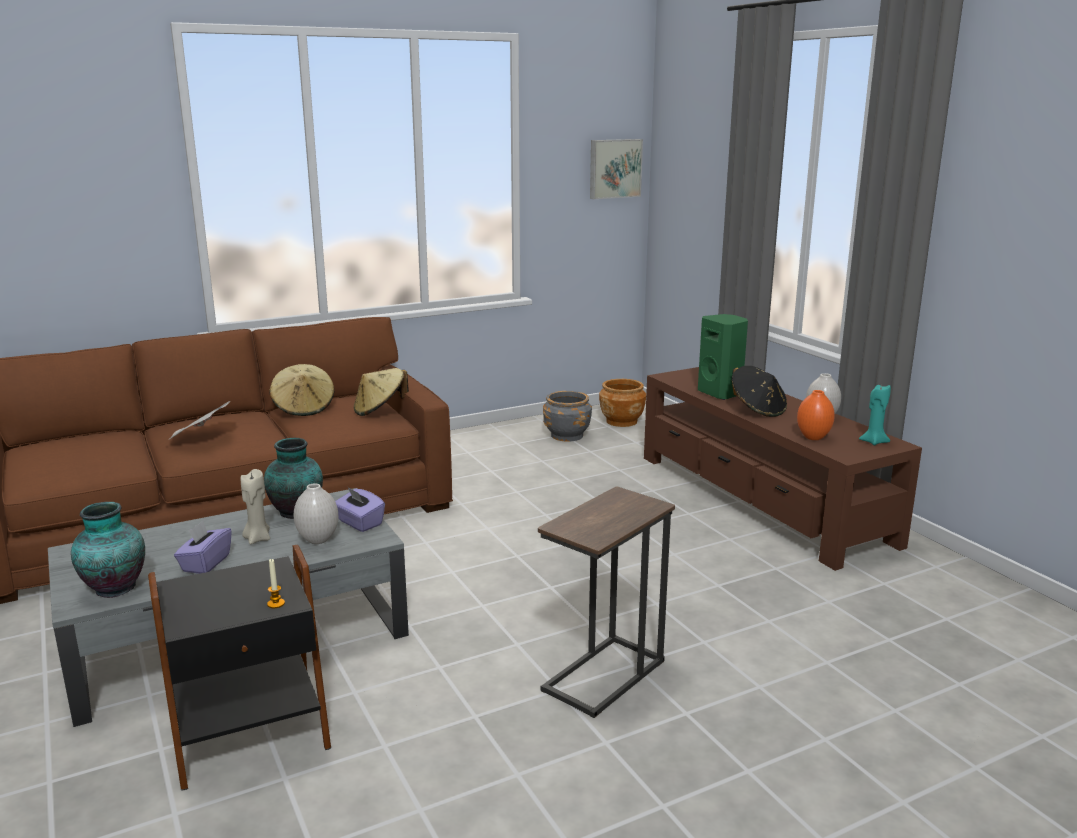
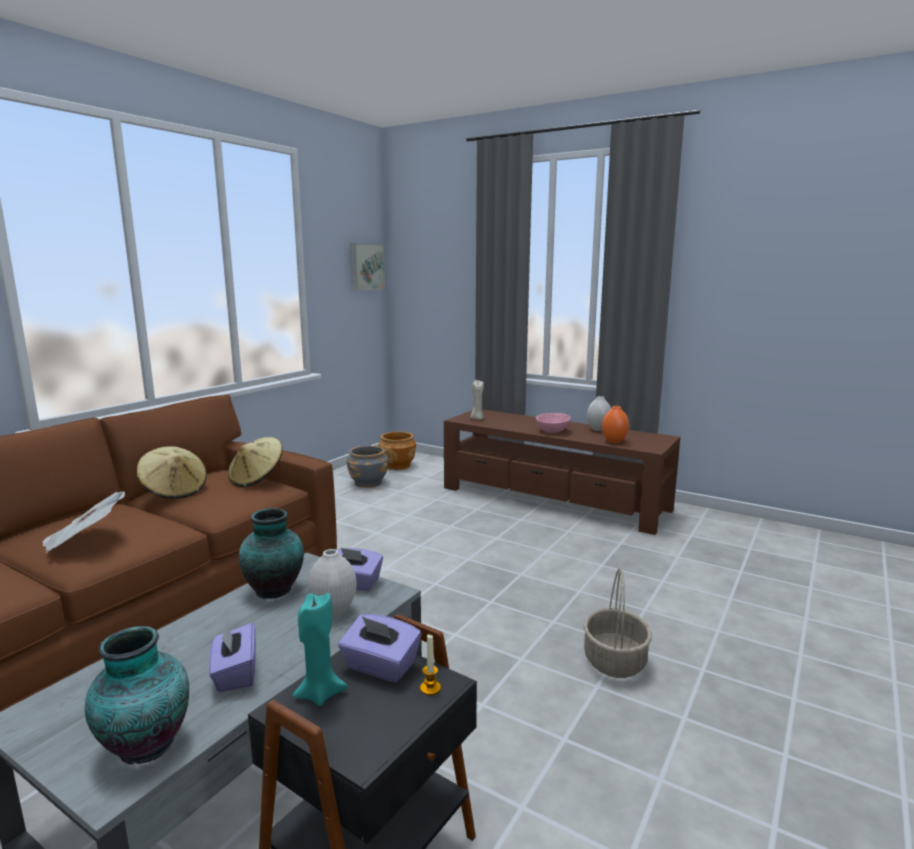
camera: 30 degrees left, 5 degrees down
beige candle [241,469,270,544] -> beige candle moved to [470,380,484,420]
brown side table [538,487,675,718] -> basket [583,568,652,678]
green speaker [698,314,748,400] -> none
black hat [732,366,787,417] -> pink bowl [536,413,571,433]
turquoise candle [859,385,891,445] -> turquoise candle moved to [293,593,347,706]
none -> purple tissue box [338,614,421,682]

